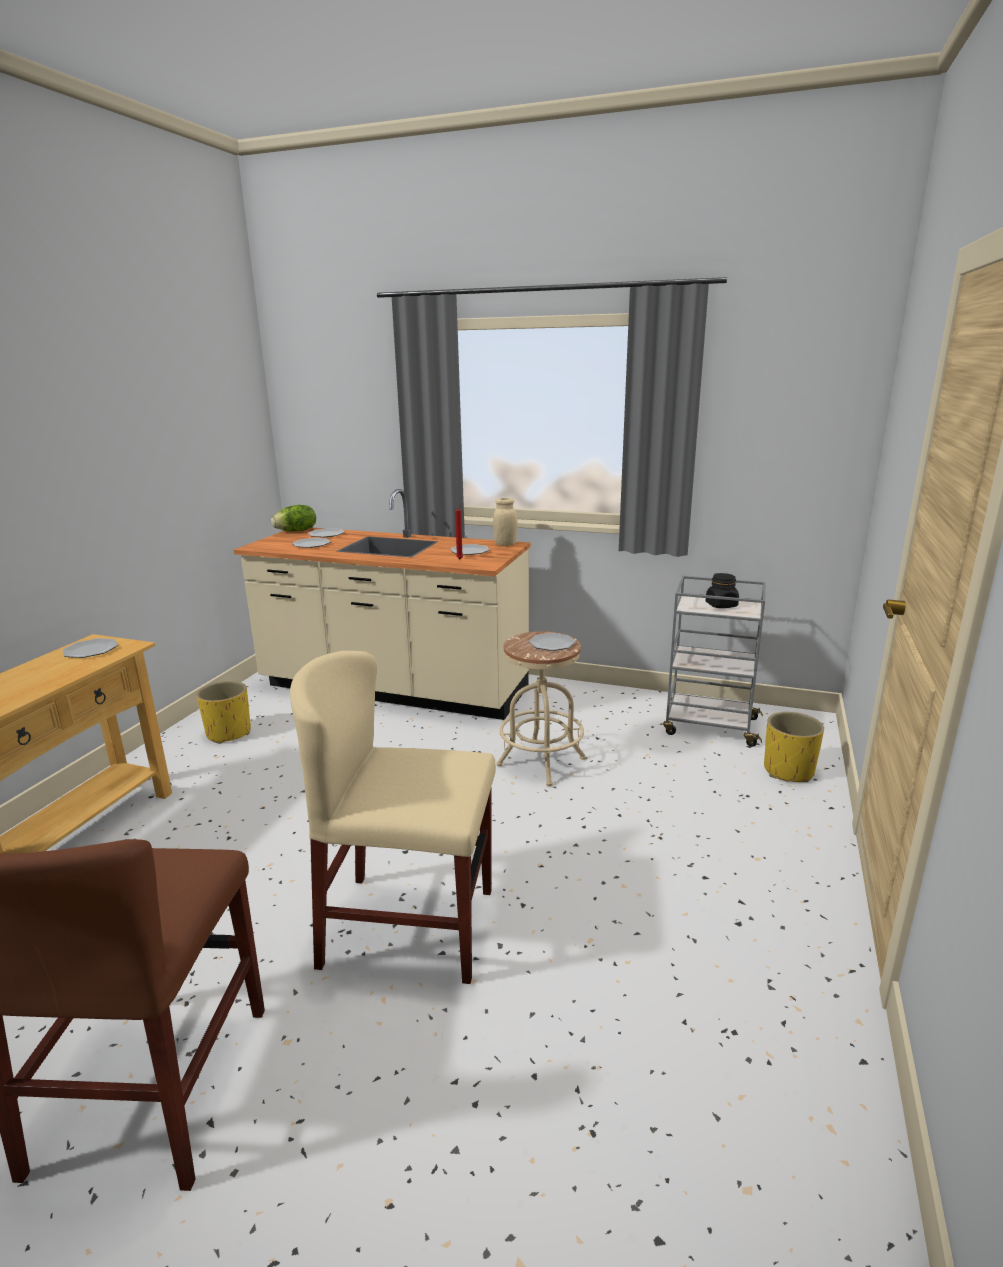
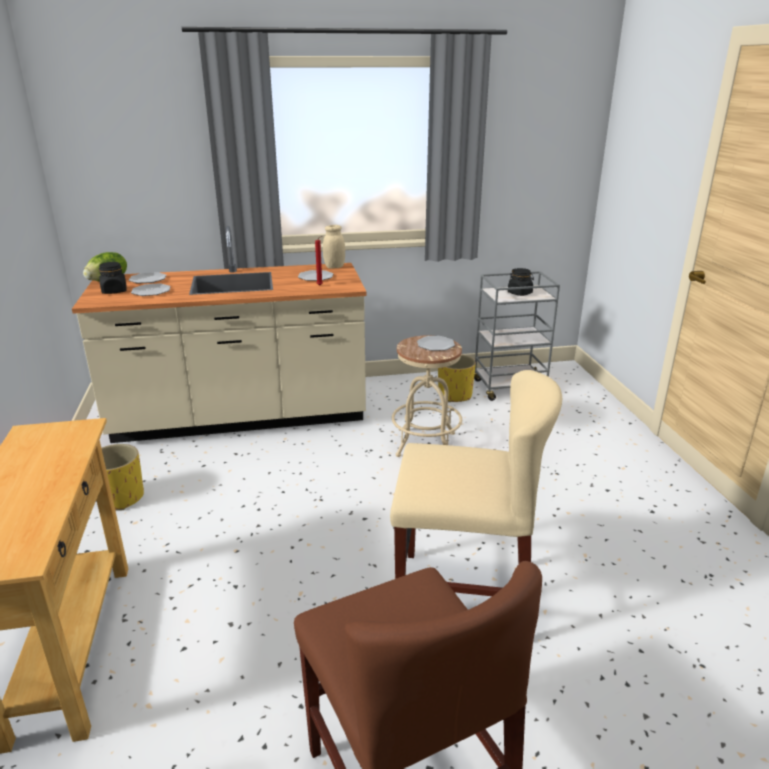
camera: 30 degrees left, 5 degrees up
plate [62,638,118,658] -> none
beige chair [290,651,496,984] -> beige chair turned 150 degrees counterclockwise [390,370,562,596]
yellow planter [764,712,824,782] -> yellow planter moved to [438,355,476,402]
none -> black jar [99,262,127,294]

